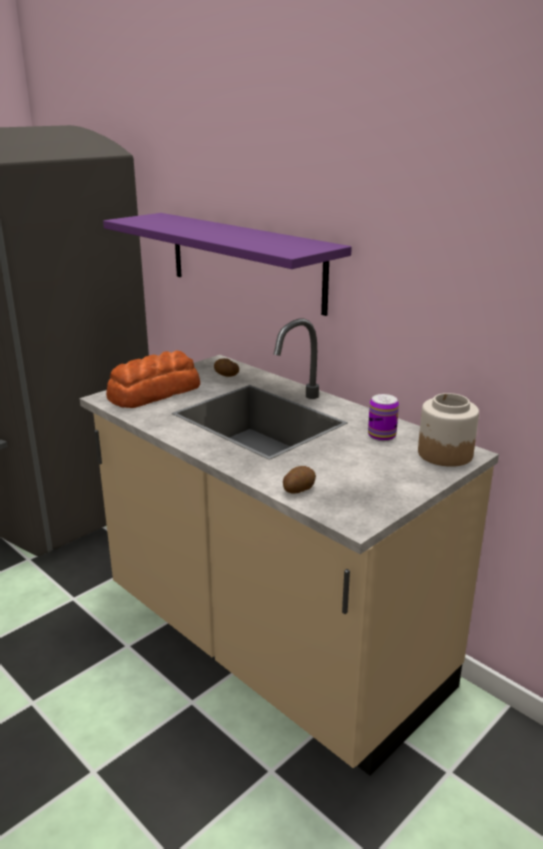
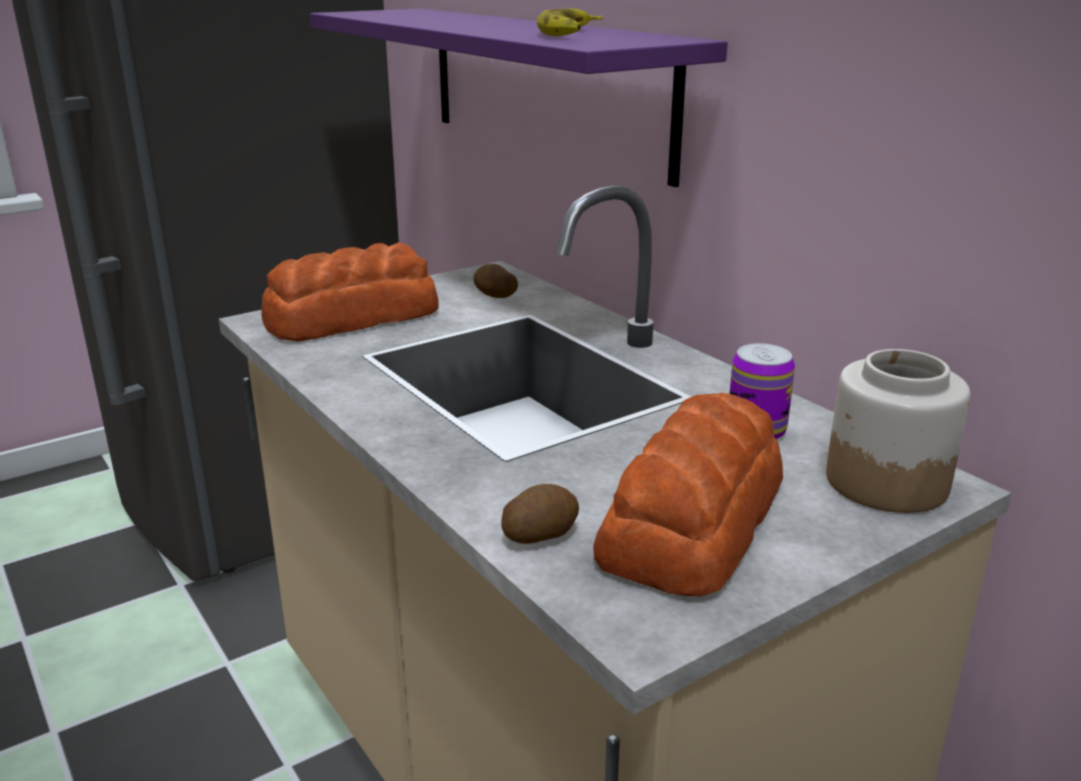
camera: 10 degrees right, 0 degrees up
none -> banana [537,8,603,36]
none -> bread [593,393,783,596]

